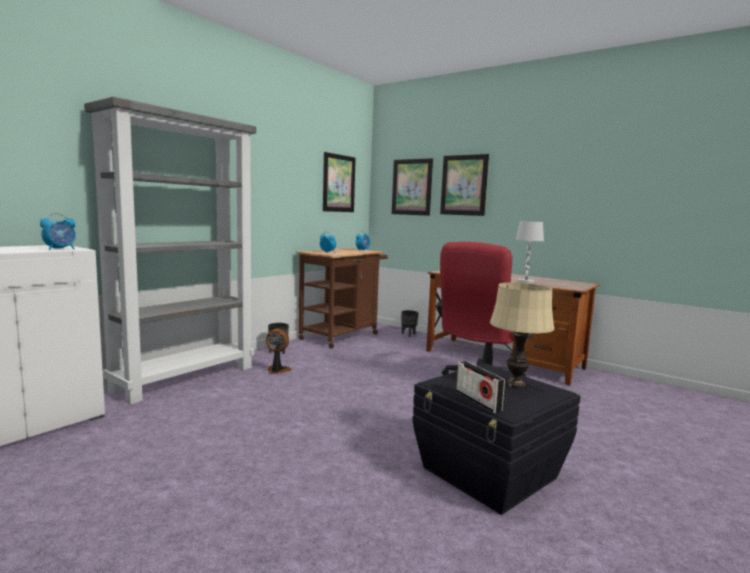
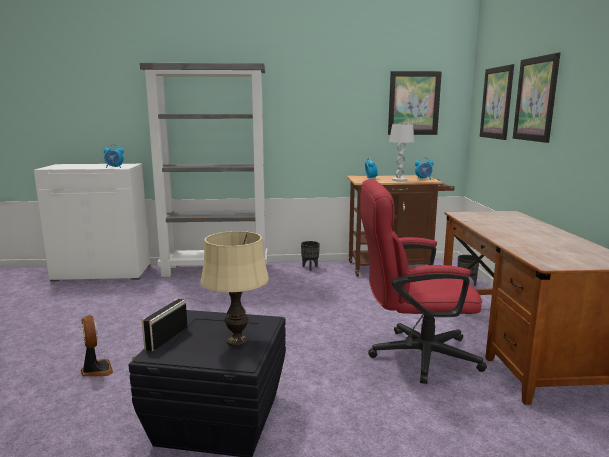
camera: 50 degrees right, 5 degrees up
fan [266,328,292,374] -> fan moved to [81,315,114,377]
white table lamp [515,221,544,283] -> white table lamp moved to [389,124,415,181]

